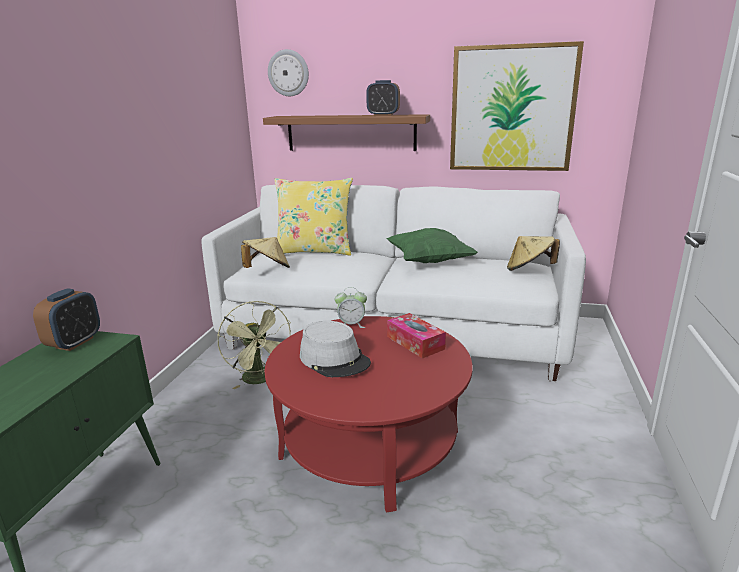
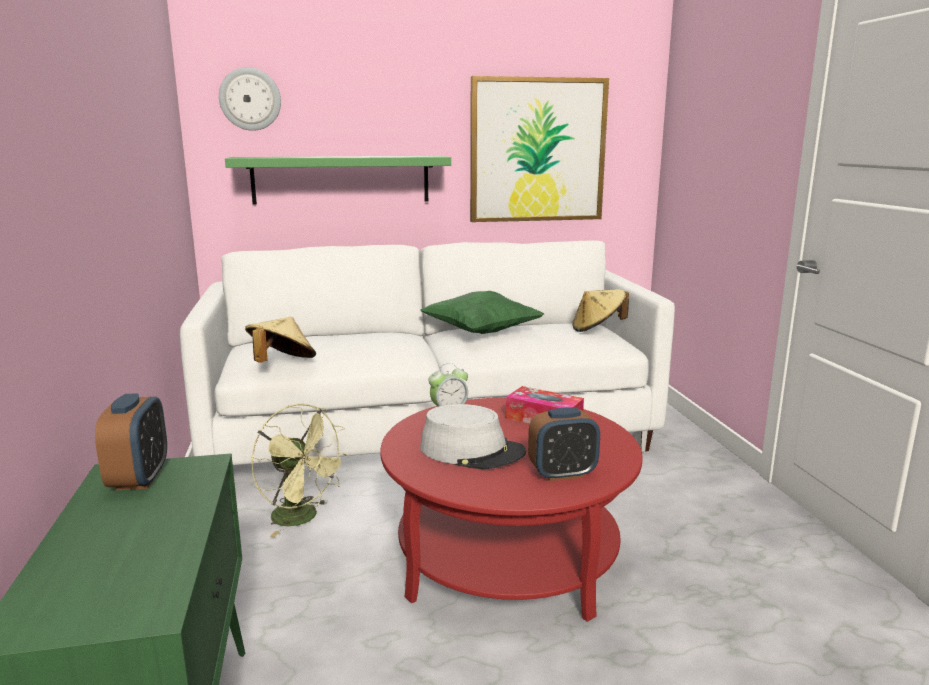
camera: 25 degrees left, 5 degrees down
brown shelf [263,114,430,151] -> green shelf [225,156,451,204]
yellow pillow [274,178,353,256] -> none
alarm clock [366,80,400,116] -> alarm clock moved to [528,407,600,481]

